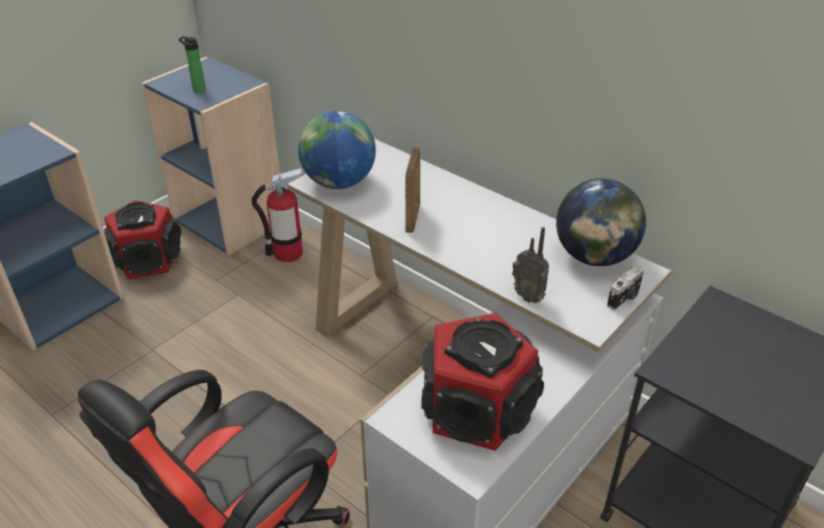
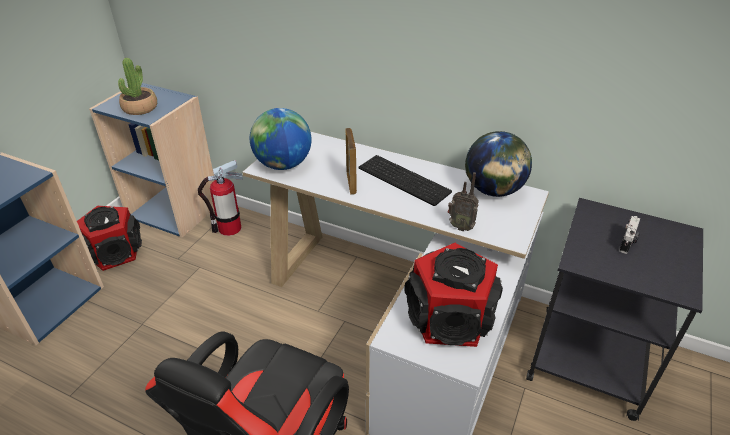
camera: 15 degrees left, 0 degrees up
bottle [178,36,206,93] -> potted plant [118,58,157,115]
camera [607,265,644,310] -> camera moved to [619,216,640,254]
none -> keyboard [359,155,452,206]

